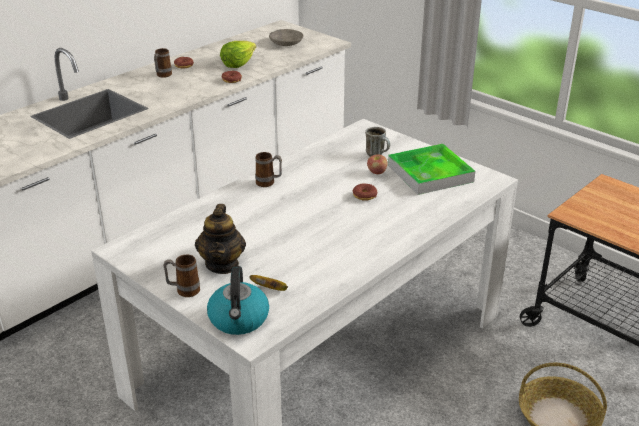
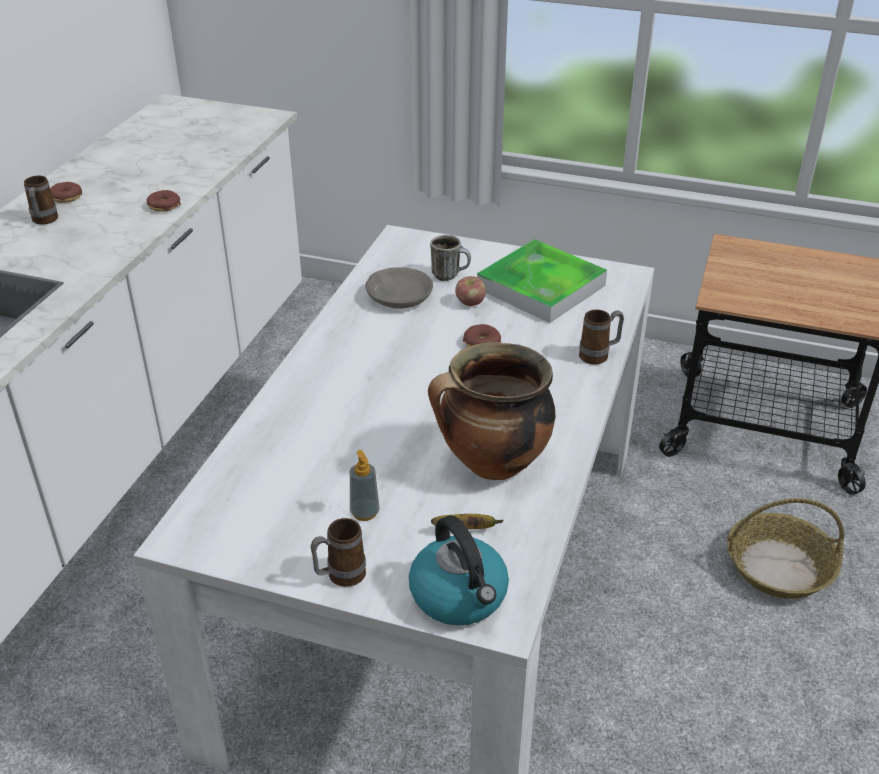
camera: 25 degrees left, 5 degrees up
teapot [195,204,246,274] -> soap dispenser [350,450,380,521]
lettuce [220,41,256,68] -> none
mug [255,152,282,187] -> mug moved to [579,309,624,365]
grey bowl [269,29,303,46] -> grey bowl moved to [366,267,433,309]
none -> cooking pot [428,342,556,480]

